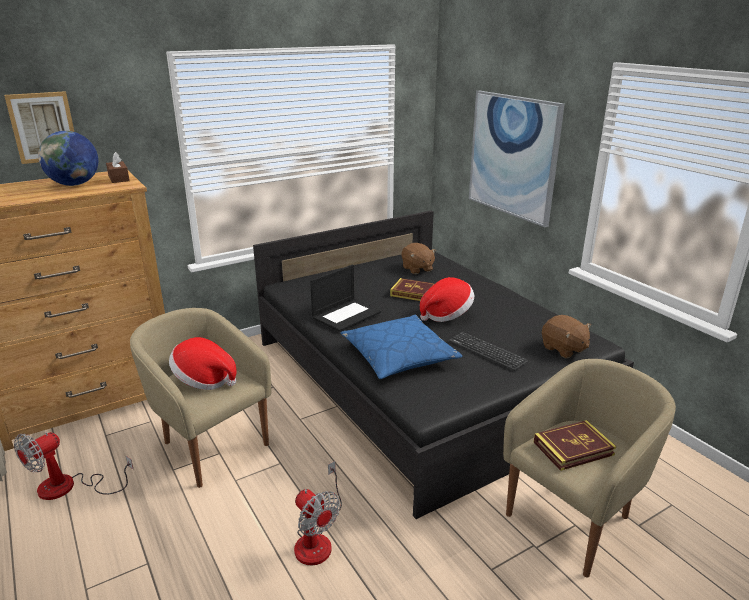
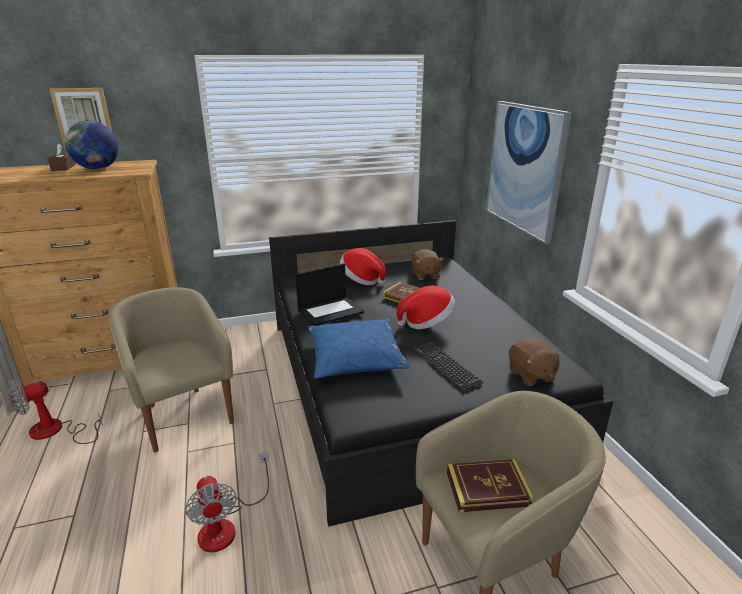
camera: 15 degrees right, 0 degrees up
brown tissue box [106,152,130,183] -> brown tissue box moved to [48,143,76,171]
hat [169,337,237,390] -> hat moved to [340,248,386,285]

